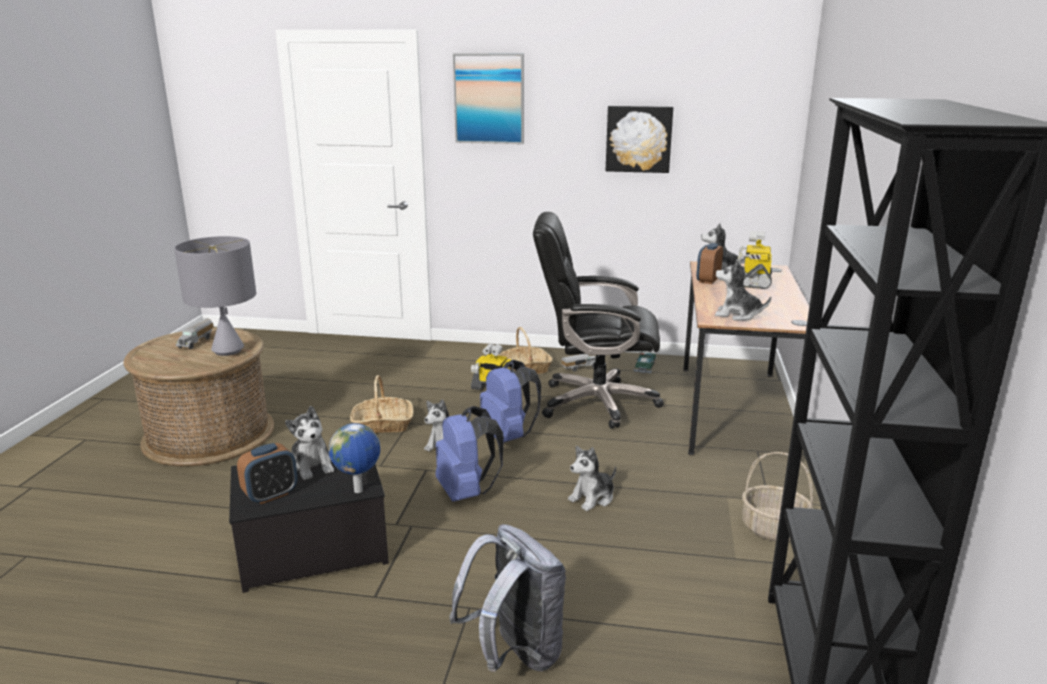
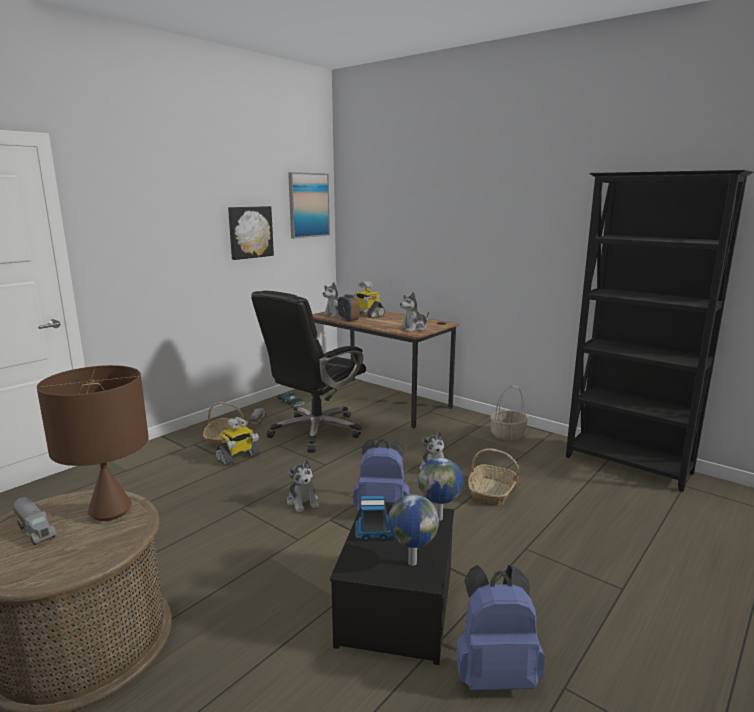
camera: 60 degrees left, 5 degrees down
grey table lamp [174,236,256,356] -> brown table lamp [37,365,149,521]
alarm clock [237,443,298,504] -> globe [388,494,439,566]
plush toy [285,406,334,480] -> toy truck [355,496,394,541]
basket [350,375,414,433] -> basket moved to [468,448,519,505]
grey backpack [450,524,566,672] -> none
picture [453,53,524,144] -> picture moved to [288,172,330,239]
blue backpack [480,360,541,443] -> blue backpack moved to [456,565,545,691]

